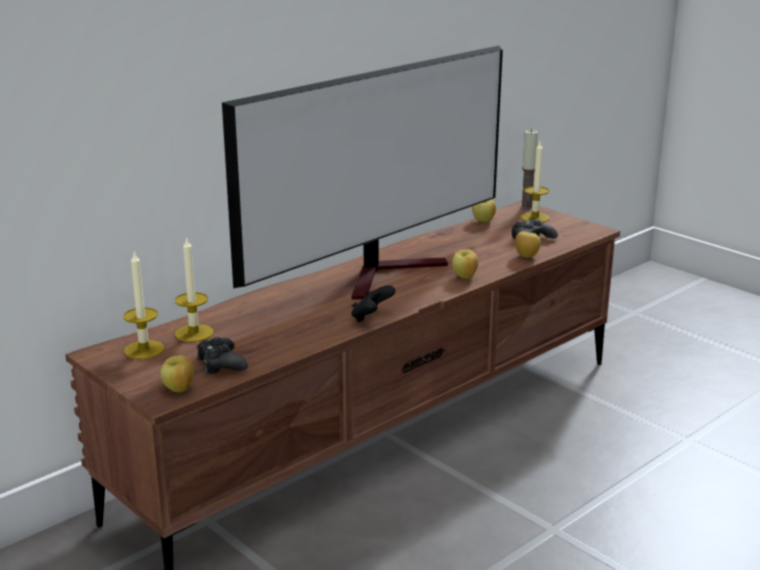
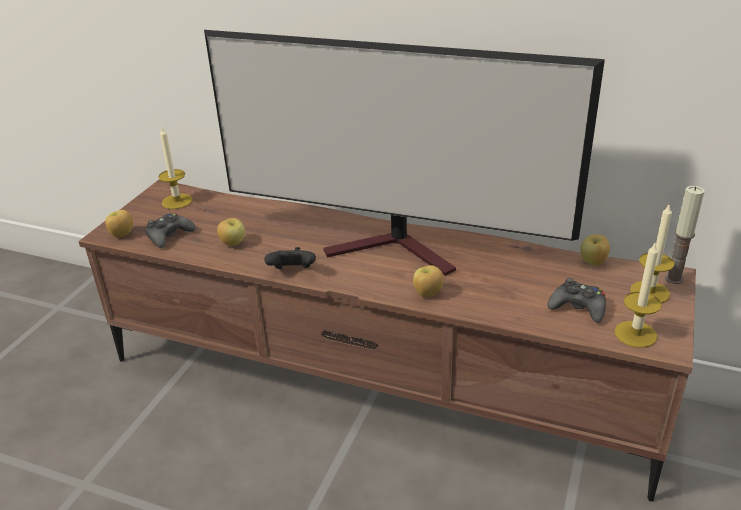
camera: 65 degrees right, 10 degrees up
candle [175,236,213,342] -> candle moved to [614,241,662,348]
apple [515,231,541,258] -> apple moved to [217,218,245,246]

